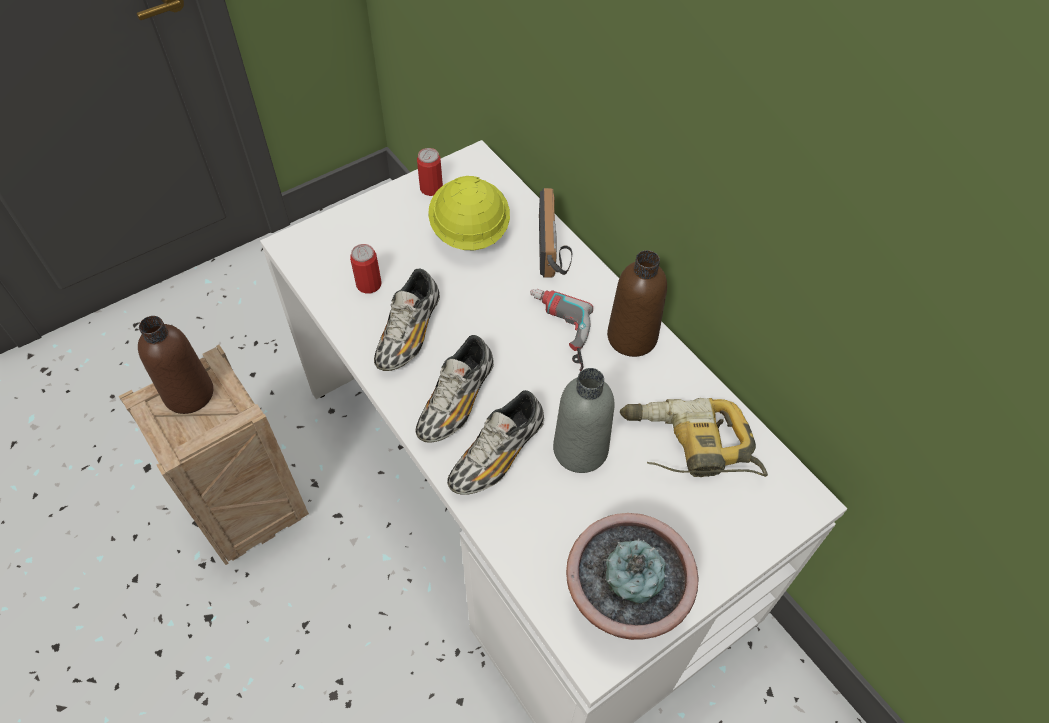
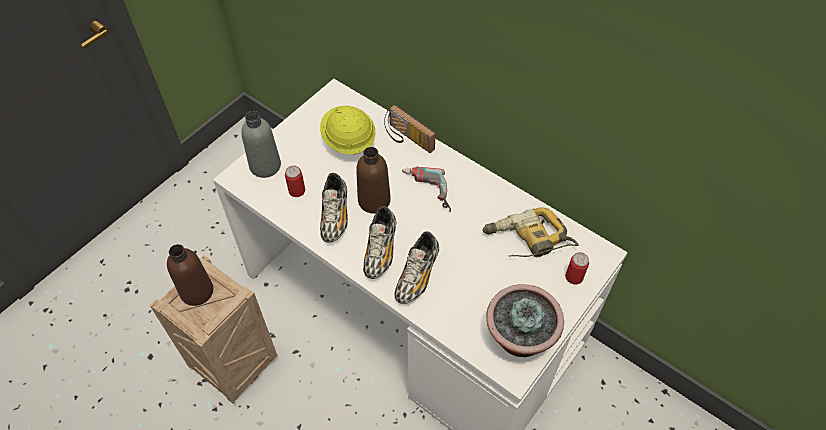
camera: 15 degrees left, 0 degrees up
can [417,148,443,196] -> can moved to [565,252,589,284]
radio [539,188,572,277] -> radio turned 150 degrees clockwise [384,105,436,153]
grey bottle [553,368,614,473] -> grey bottle moved to [241,111,281,178]
brown bottle [607,250,667,357] -> brown bottle moved to [356,147,391,213]

